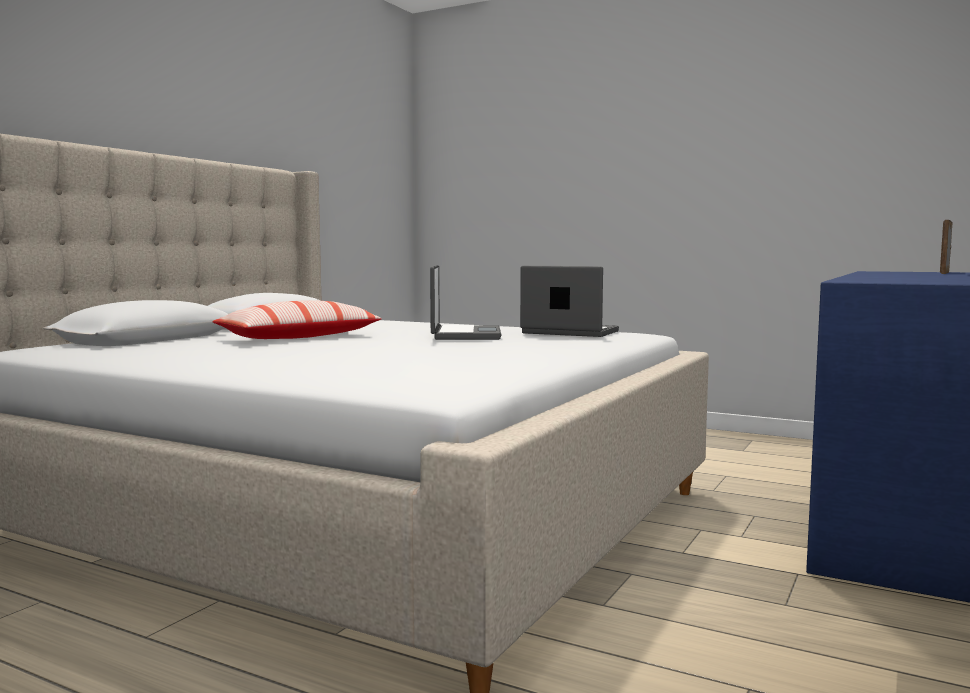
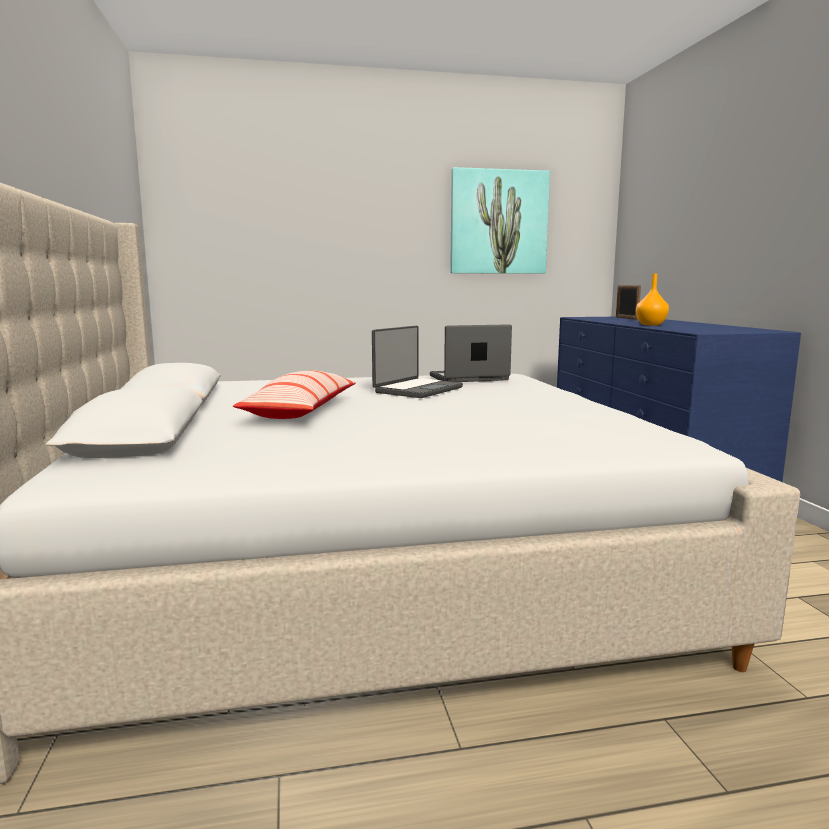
camera: 40 degrees left, 5 degrees up
laptop [430,265,501,340] -> laptop turned 75 degrees clockwise [372,326,463,398]
none -> picture [450,167,550,274]
none -> orange vase [636,273,669,325]

